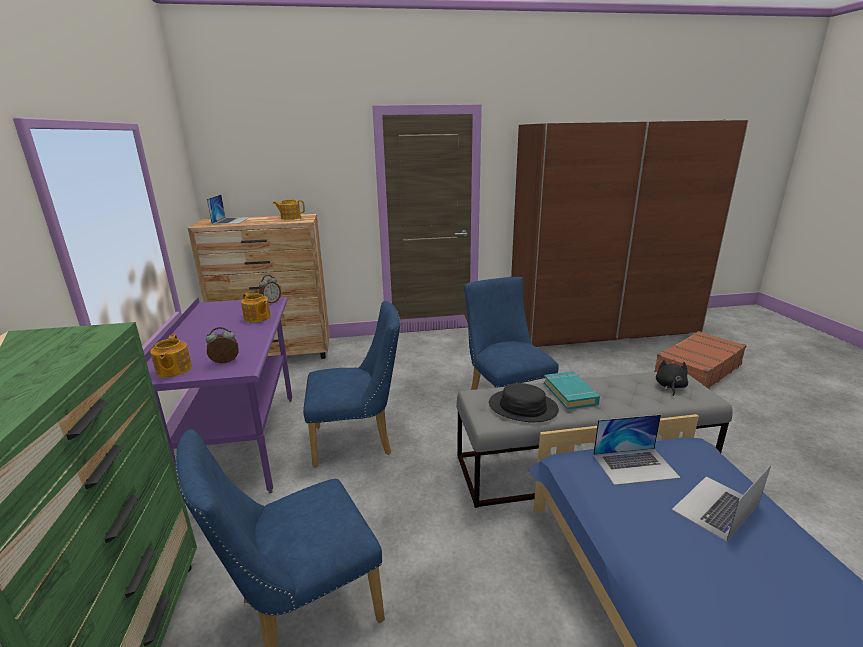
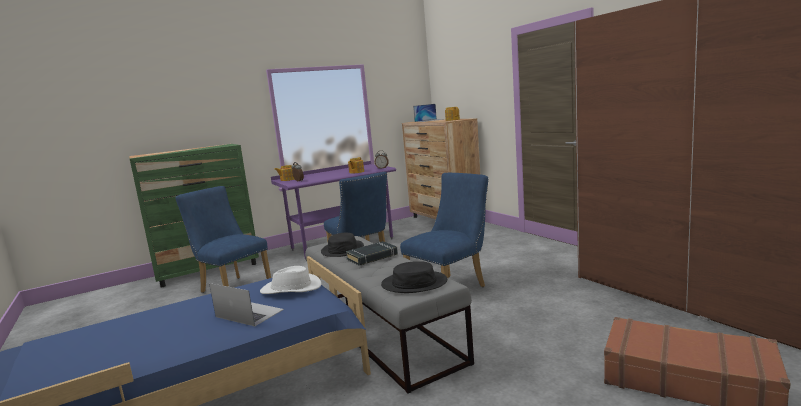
camera: 70 degrees right, 10 degrees down
turquoise book [544,371,600,410] -> black book [346,241,398,266]
laptop [593,414,681,485] -> white hat [260,266,321,294]
black plush toy [656,359,688,396] -> black hat [381,261,447,293]

